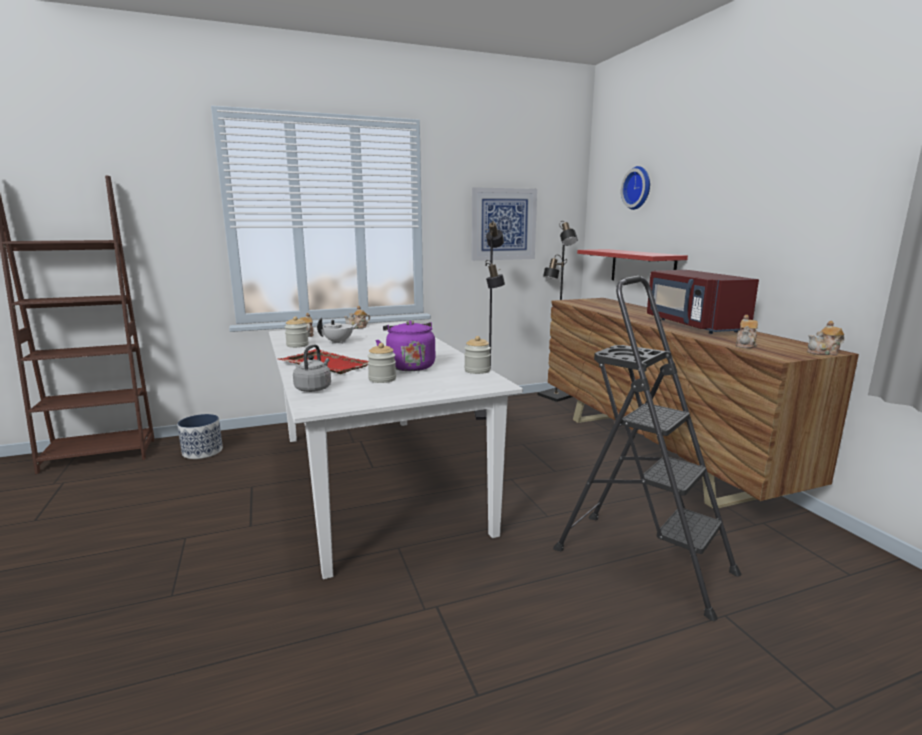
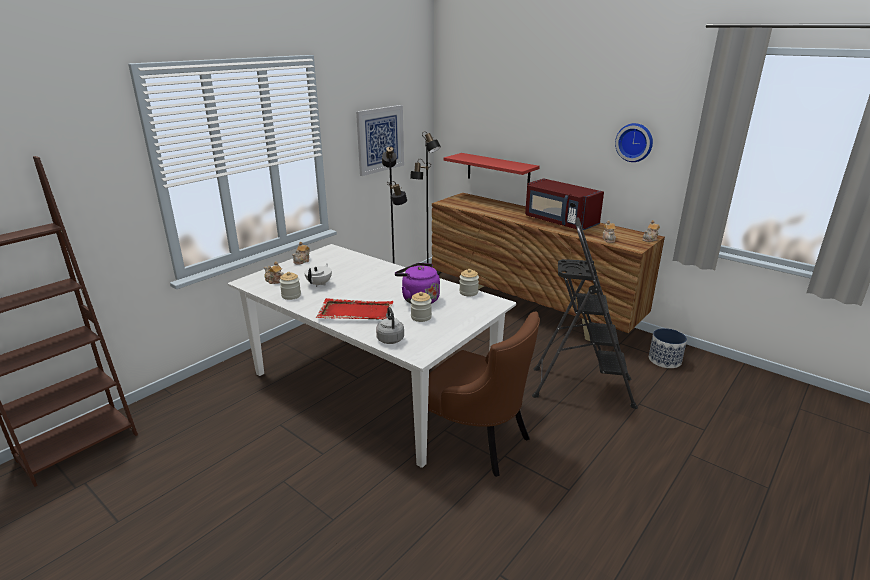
camera: 30 degrees left, 10 degrees up
planter [177,414,223,459] -> planter moved to [649,328,687,368]
wall clock [621,166,650,210] -> wall clock moved to [615,123,653,162]
none -> brown chair [428,312,540,477]

